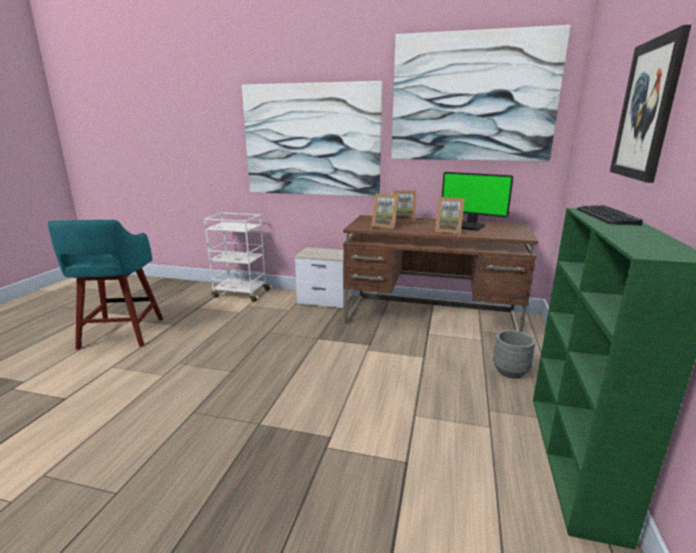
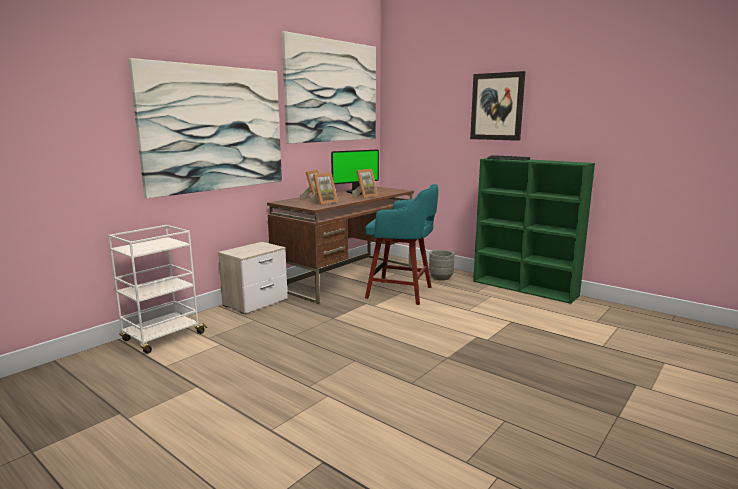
camera: 65 degrees left, 5 degrees down
turquoise stool [48,220,163,350] -> turquoise stool moved to [365,184,438,305]

